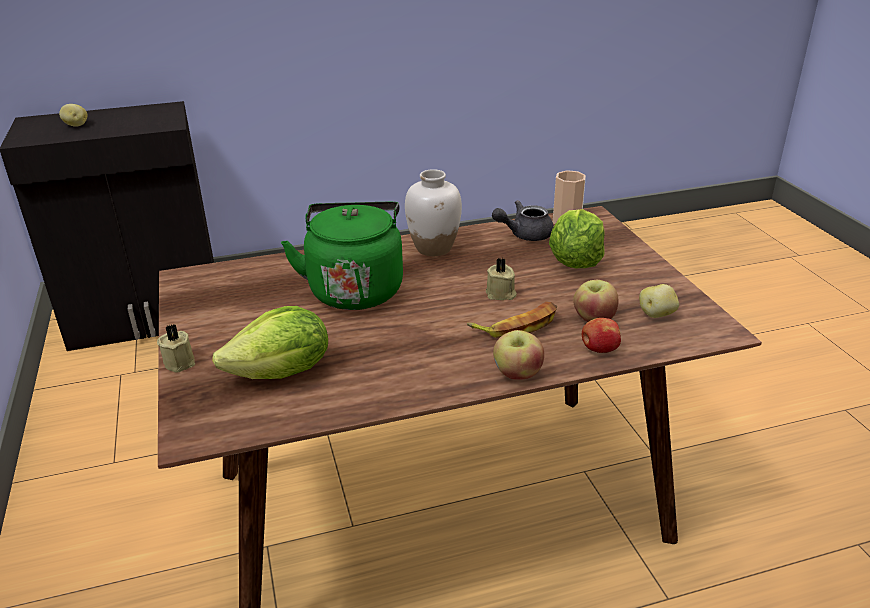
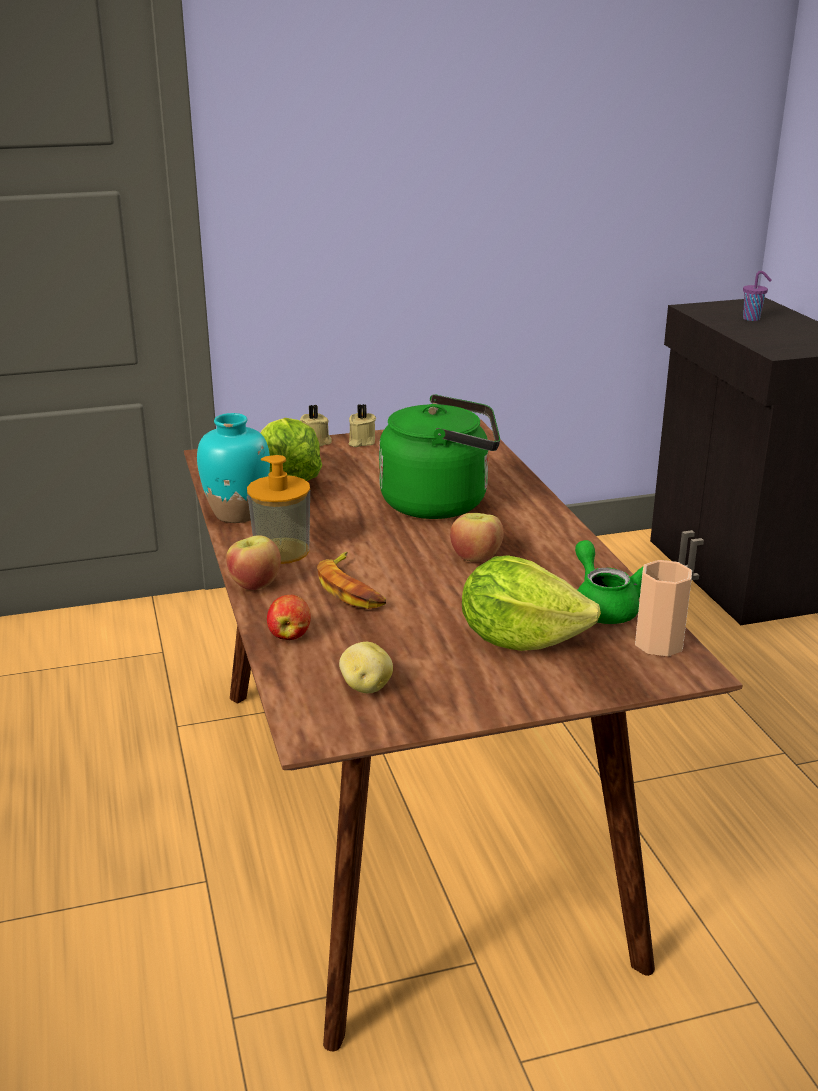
camera: 90 degrees right, 5 degrees down
potato [59,104,88,127] -> purple cup [743,271,772,321]
white vase [405,169,462,256] -> none
beige candle [486,258,517,300] -> beige candle moved to [348,404,376,447]
grey teapot [492,200,554,241] -> green teapot [575,540,643,624]
apple [573,280,619,322] -> apple moved to [450,513,504,562]
none -> turquoise vase [197,413,270,523]
none -> soap dispenser [247,455,310,564]

